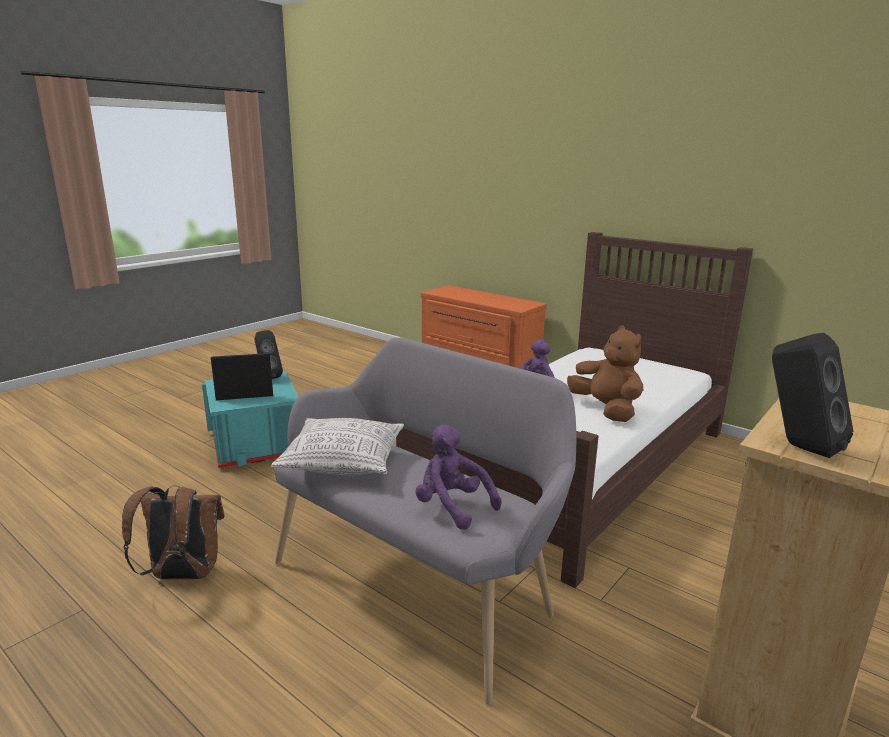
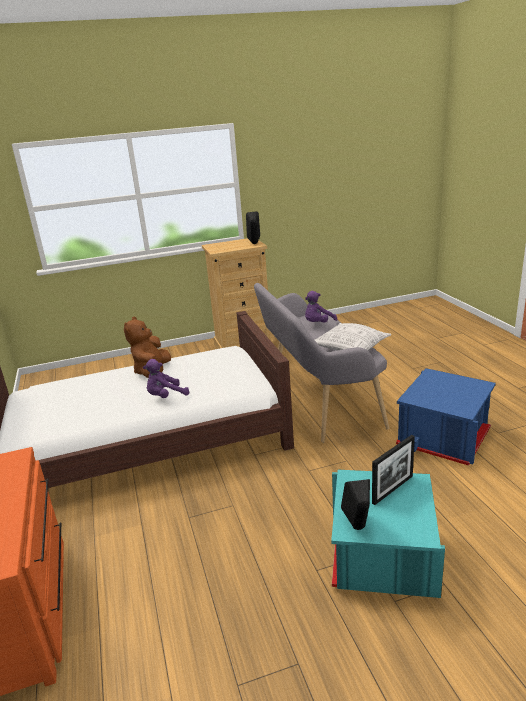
camera: 145 degrees left, 5 degrees up
brown backpack [122,485,225,579] -> blue storage box [396,368,496,466]
picture frame [211,353,273,400] -> picture frame turned 60 degrees counterclockwise [372,435,415,505]
purple plush toy [415,425,502,530] -> purple plush toy turned 60 degrees clockwise [305,291,337,323]

